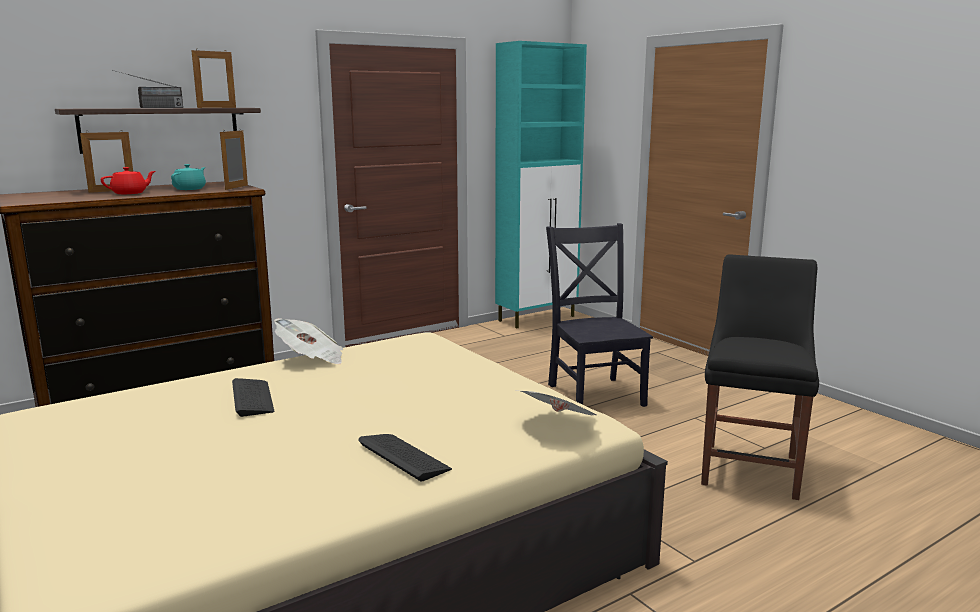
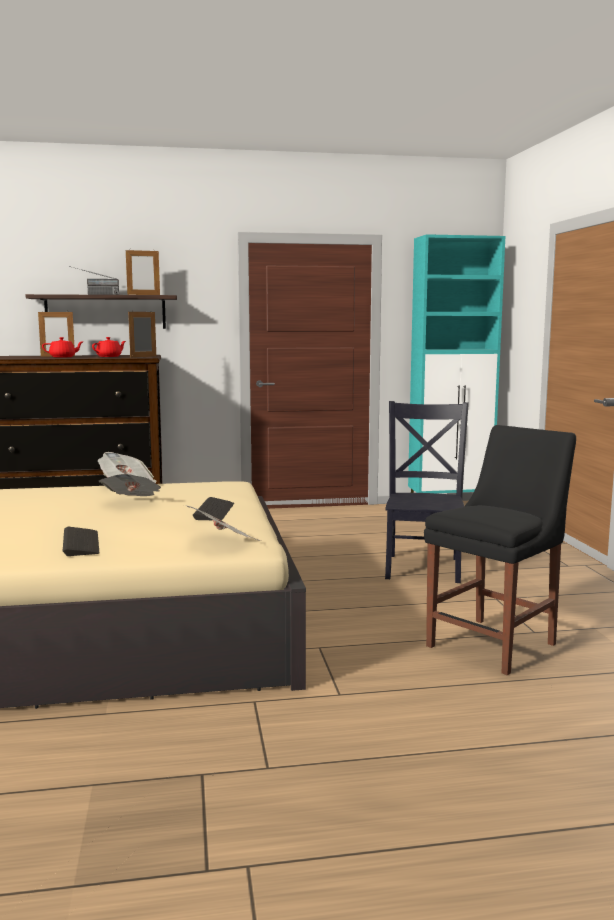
camera: 25 degrees right, 5 degrees down
turquoise teapot [171,164,206,190] -> red teapot [92,337,126,357]
keyboard [232,378,275,417] -> keyboard moved to [192,497,234,520]
none -> newspaper [98,474,161,496]

